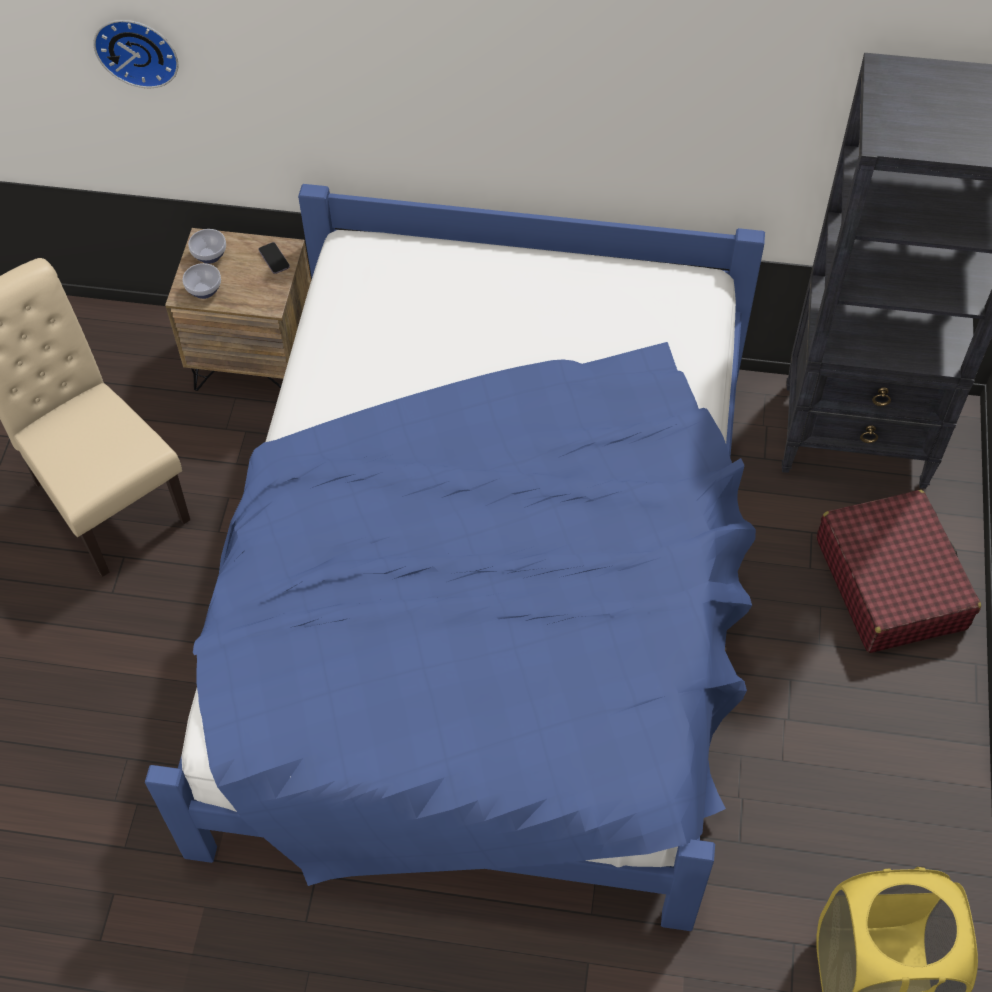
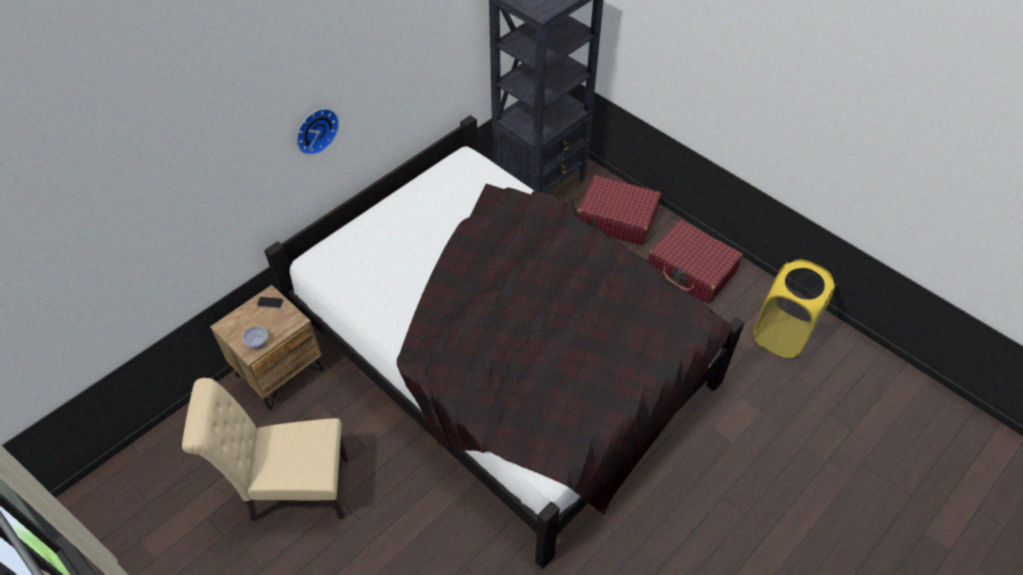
camera: 55 degrees left, 5 degrees down
wall clock [93,20,178,88] -> wall clock moved to [296,109,339,155]
blue bed [145,184,765,931] -> black bed [264,115,744,569]
bowl [188,229,226,264] -> none
none -> red suitcase [648,220,742,304]

